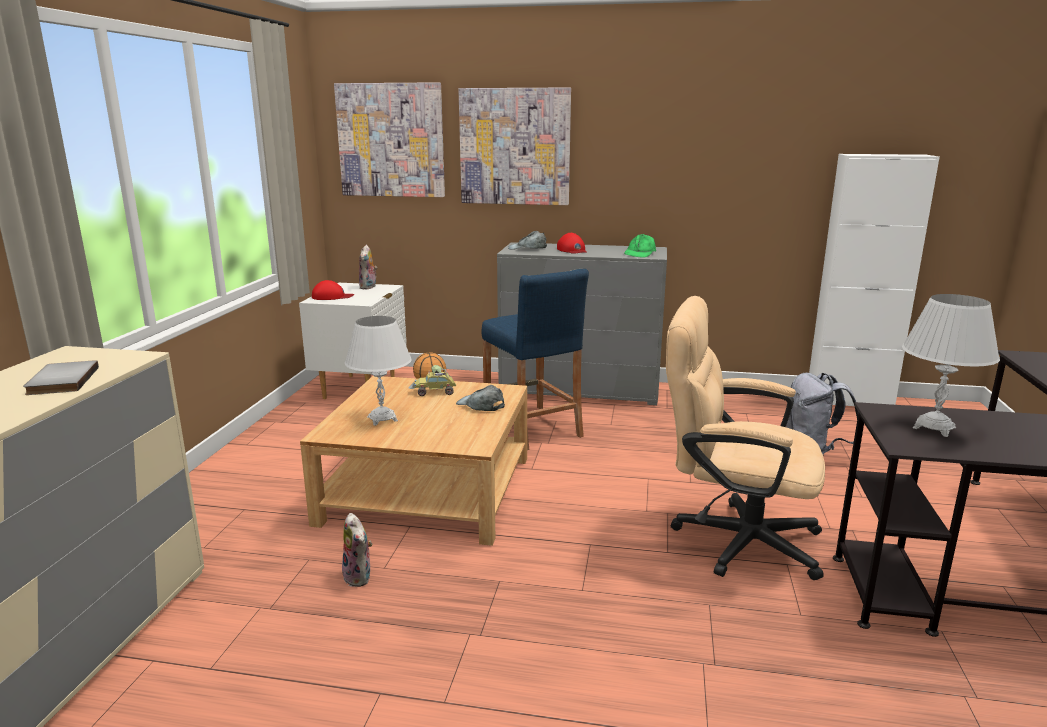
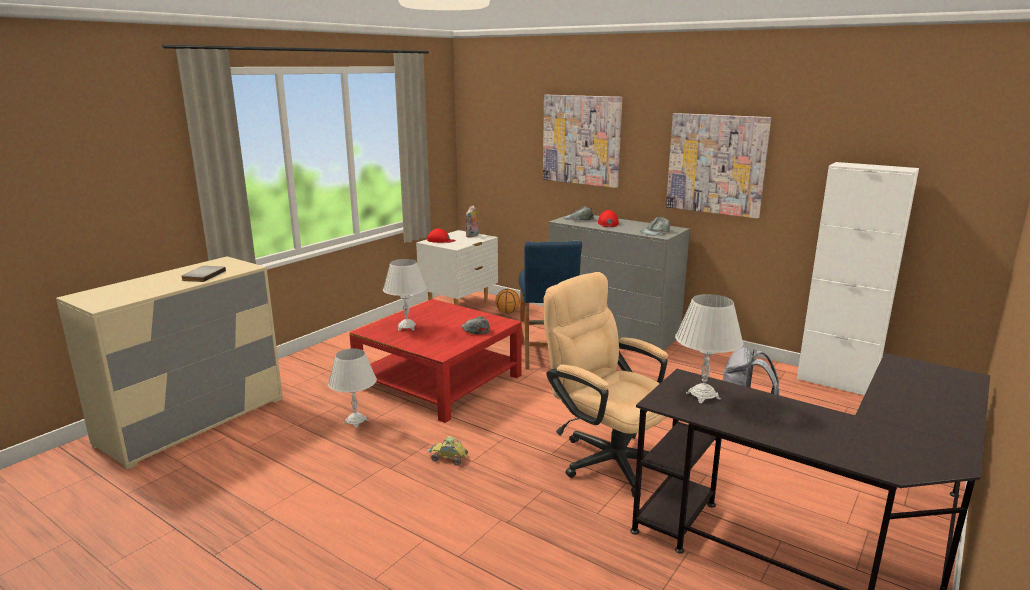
camera: 25 degrees right, 0 degrees up
beige coffee table [300,376,527,546] -> red coffee table [349,299,522,423]
picture [334,82,445,197] -> picture moved to [666,113,771,219]
plush toy [342,513,372,587] -> white table lamp [328,348,377,428]
toy car [408,365,456,396] -> toy car moved to [427,436,468,466]
green cap [624,234,656,257] -> grey cap [640,217,670,236]

